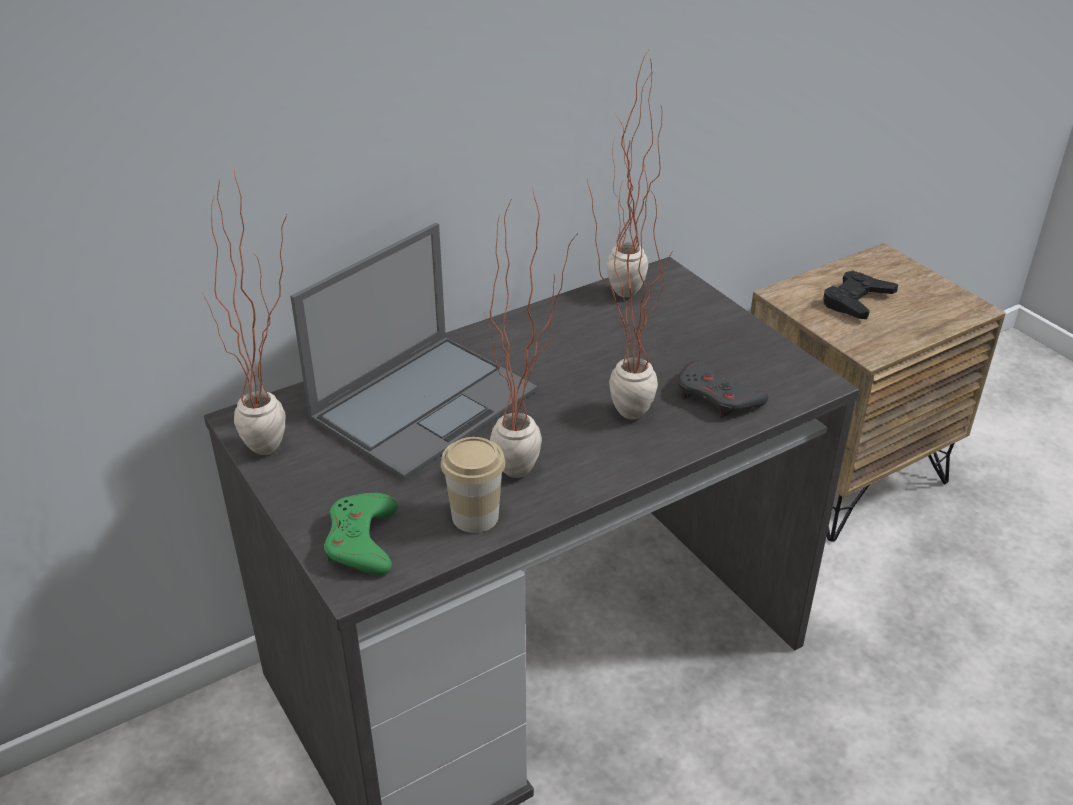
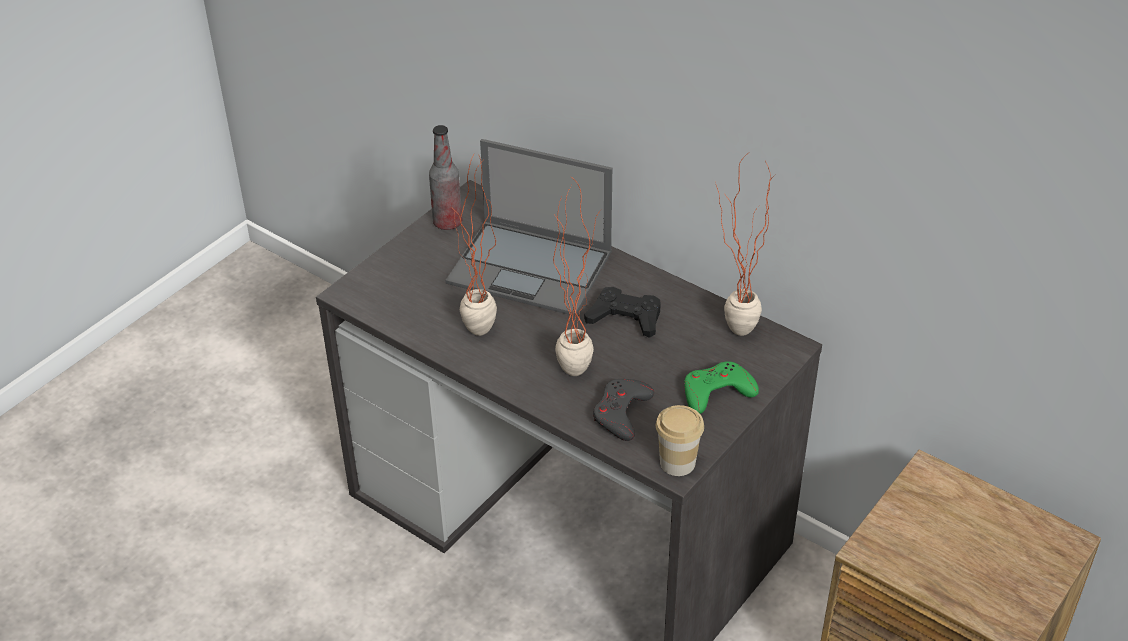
camera: 70 degrees right, 5 degrees up
potted plant [202,171,287,455] -> bottle [429,125,462,230]
green game controller [324,493,398,576] -> green game controller moved to [684,361,759,414]
cup [441,437,505,533] -> cup moved to [656,405,704,476]
black game controller [823,270,898,319] -> black game controller moved to [584,287,661,338]

